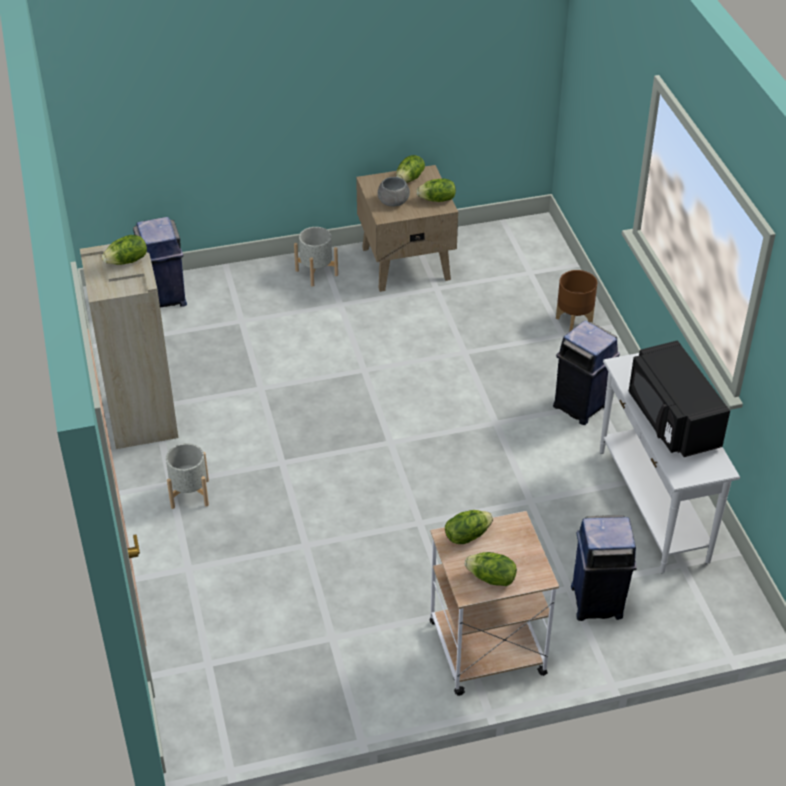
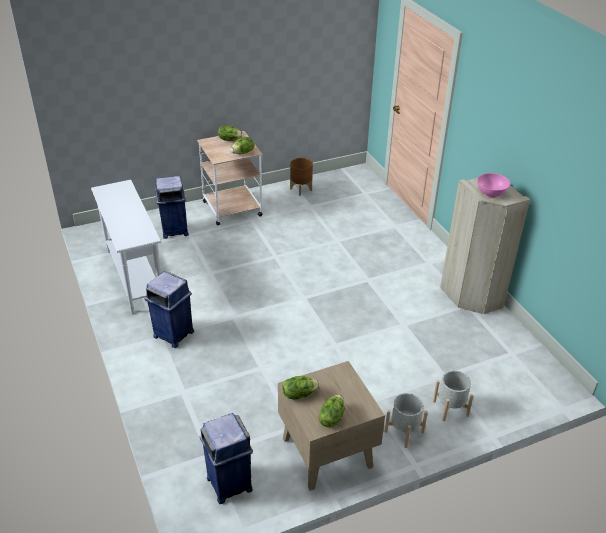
camera: 170 degrees right, 5 degrees down
lettuce [102,235,147,265] -> pink bowl [477,173,510,198]
blue trash can [133,217,187,307] -> blue trash can moved to [200,413,253,504]
grey planter [166,443,209,509] -> grey planter moved to [433,370,474,421]
grey bowl [378,177,410,206] -> none
brown planter [556,270,597,332] -> brown planter moved to [290,158,313,196]
black microwave [629,340,730,457] -> none

